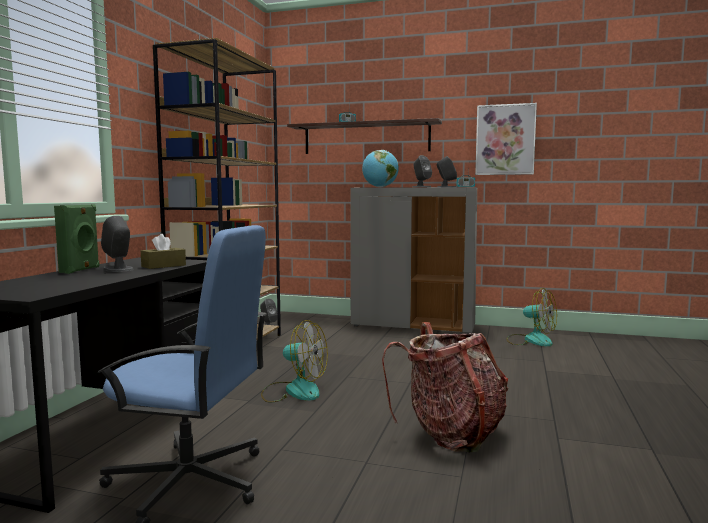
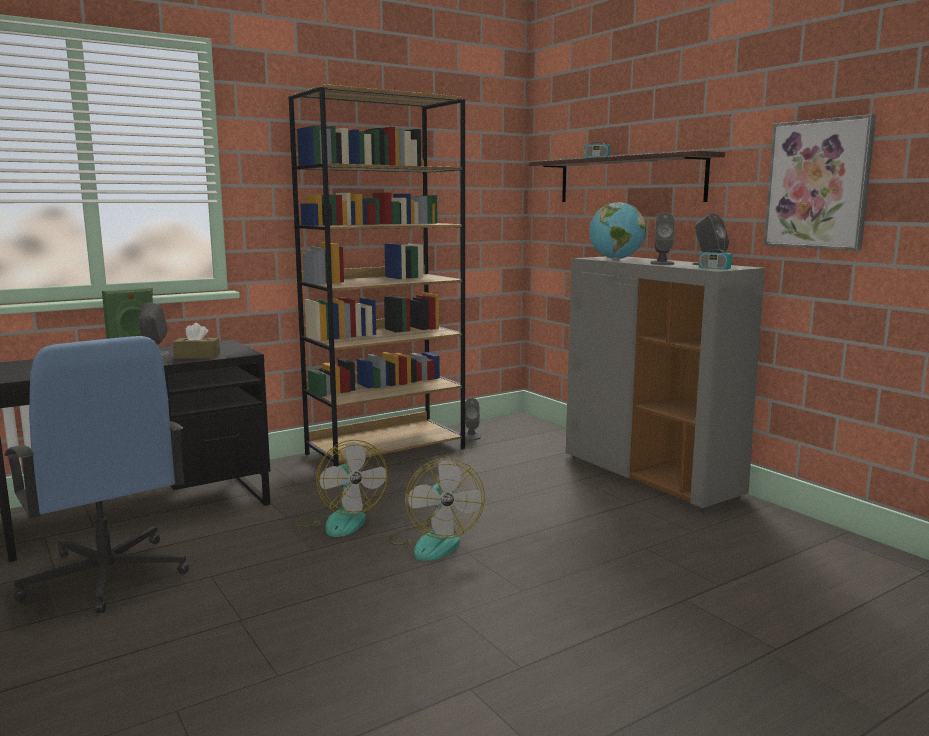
camera: 40 degrees right, 5 degrees up
backpack [382,322,509,452] -> none
fan [506,288,557,346] -> fan moved to [387,458,485,561]

